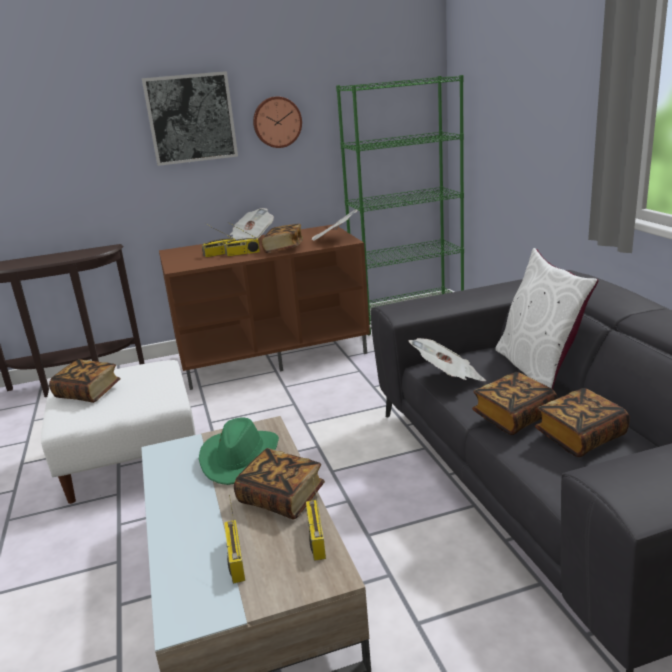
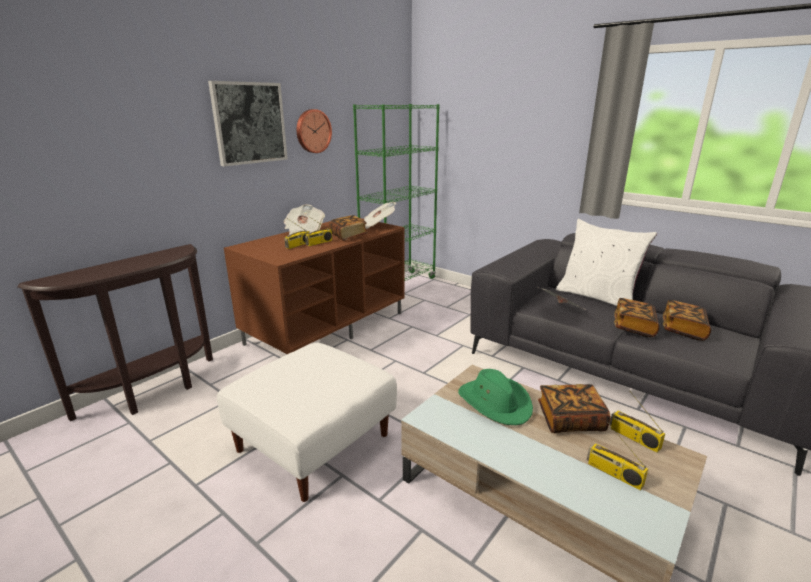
camera: 35 degrees left, 0 degrees up
book [49,359,121,403] -> none

